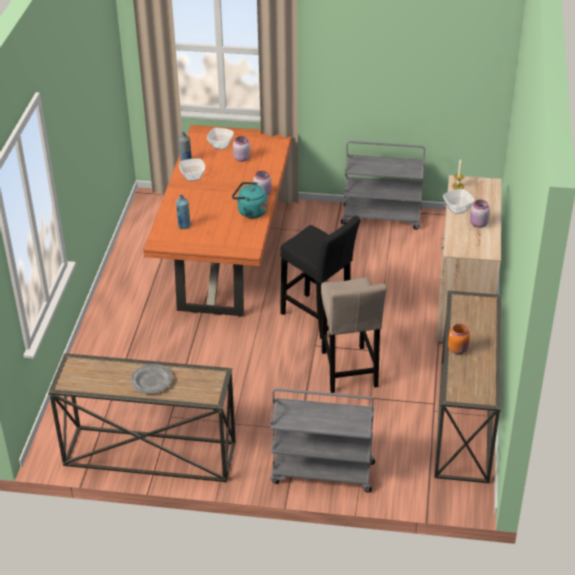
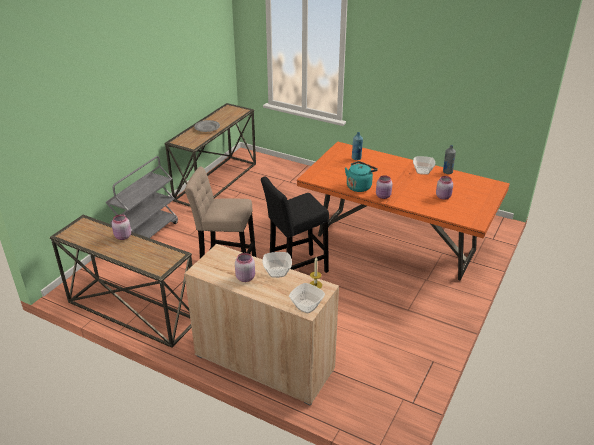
camera: 110 degrees right, 5 degrees down
bowl [207,128,234,150] -> bowl moved to [289,283,325,313]
grey cart [341,141,425,230] -> none
orange jar [448,324,470,354] -> pink jar [112,214,131,240]

